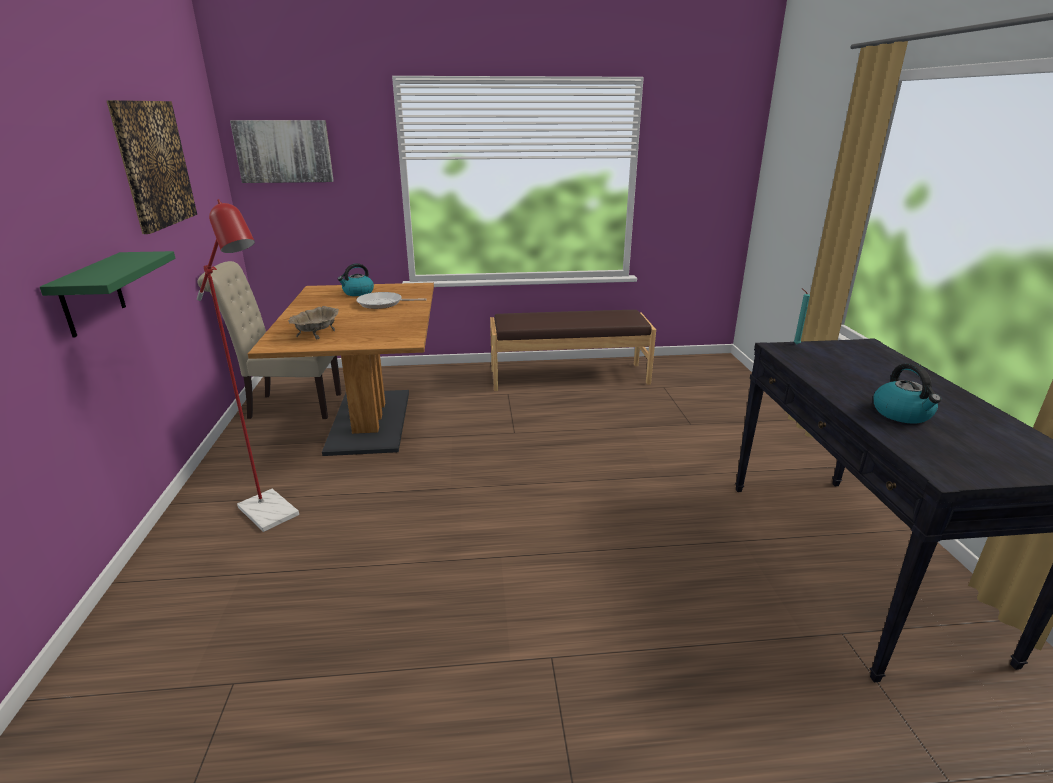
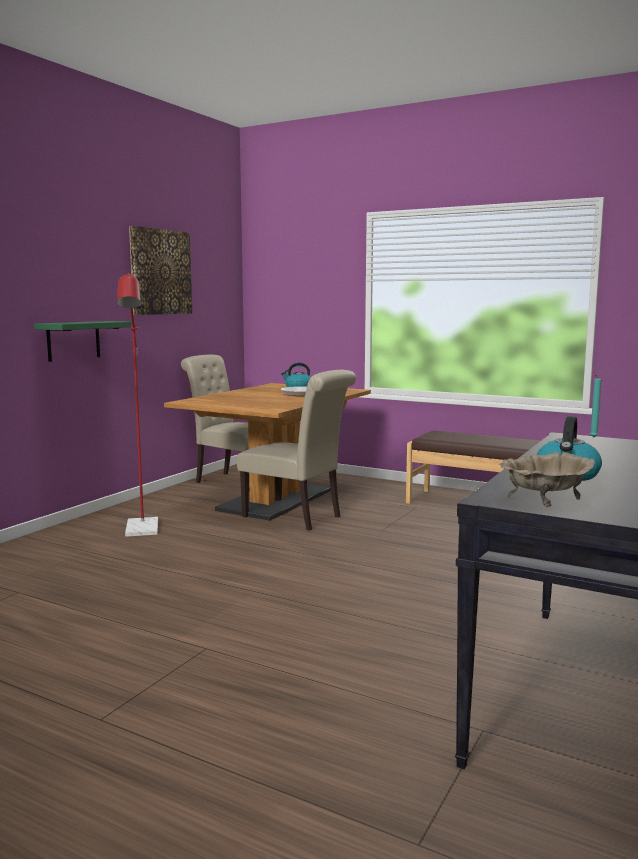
camera: 35 degrees right, 15 degrees down
picture [230,120,334,183] -> none
beige bowl [288,306,339,339] -> beige bowl moved to [499,452,595,507]
none -> beige chair [237,370,356,531]

